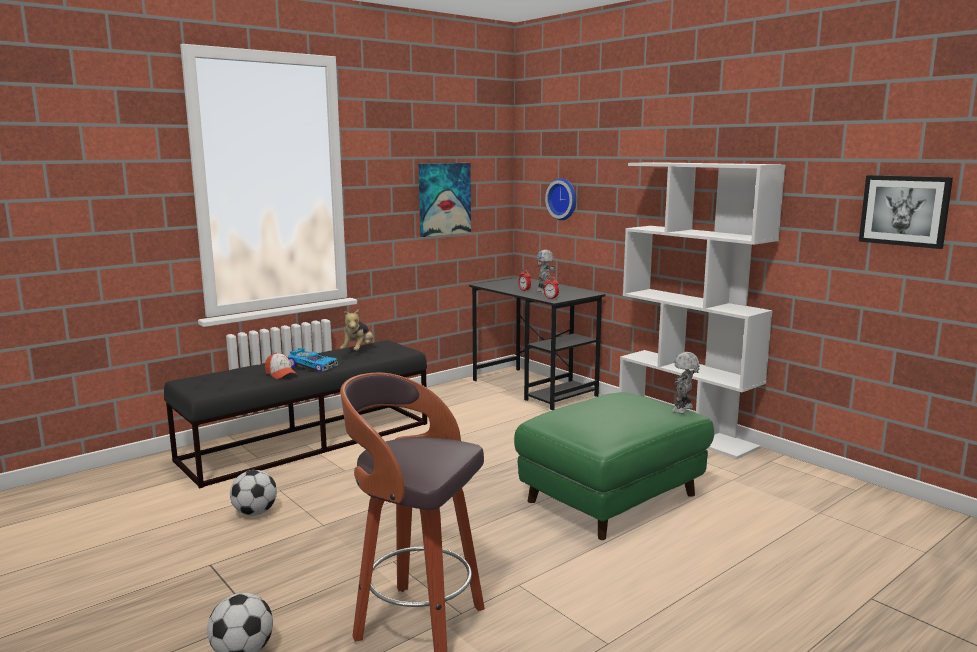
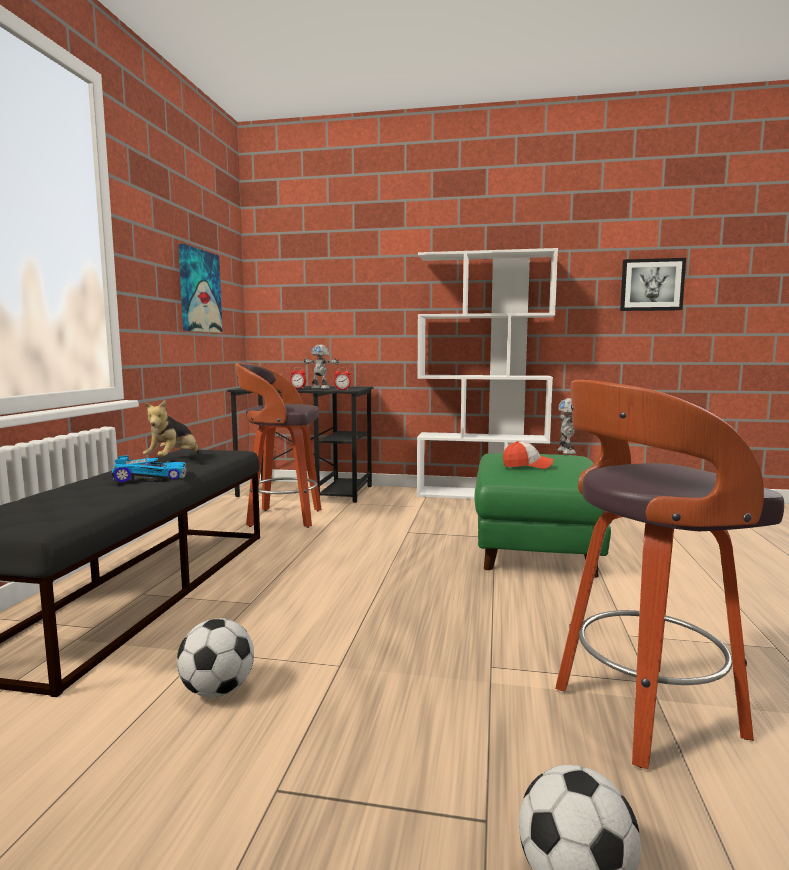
camera: 40 degrees left, 5 degrees down
cap [265,352,298,379] -> cap moved to [503,441,553,469]
plush toy [340,309,373,351] -> plush toy turned 45 degrees clockwise [143,400,199,457]
wall clock [545,178,576,220] -> none
none -> stool [235,363,322,528]

